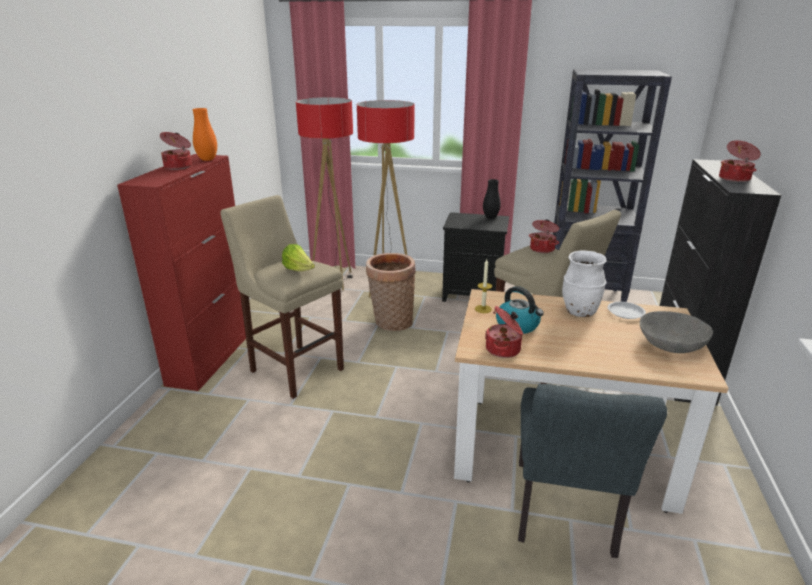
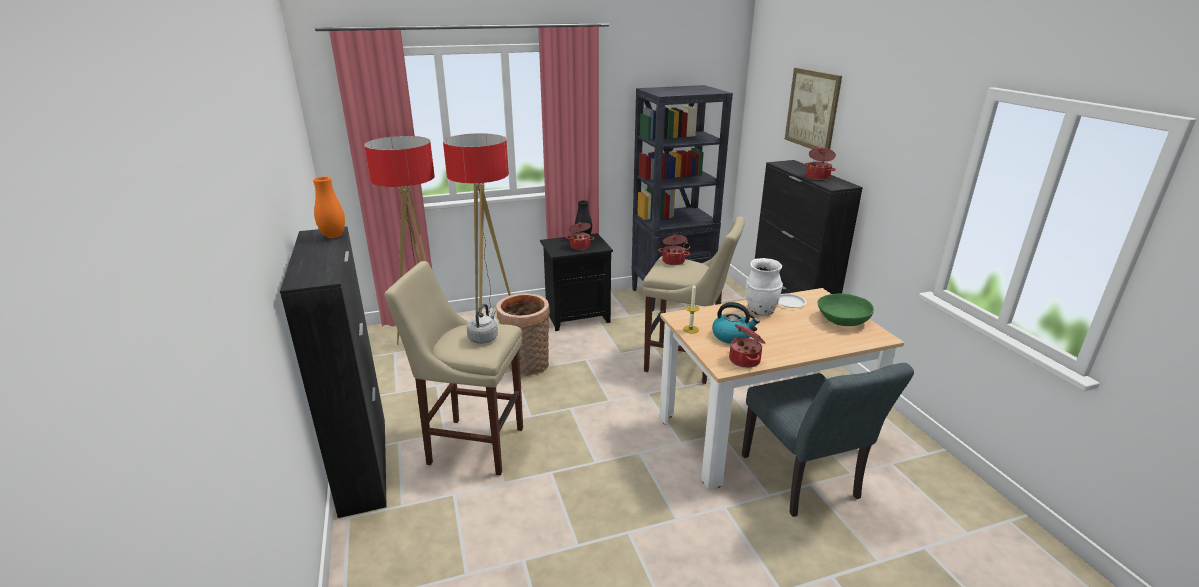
camera: 30 degrees left, 0 degrees up
red cabinet [117,154,253,391] -> black cabinet [280,226,387,518]
cooking pot [160,132,192,170] -> cooking pot moved to [566,222,595,250]
lettuce [282,244,315,271] -> grey kettle [467,304,498,344]
grey bowl [640,311,713,353] -> green bowl [818,293,874,326]
none -> picture [785,68,842,149]

